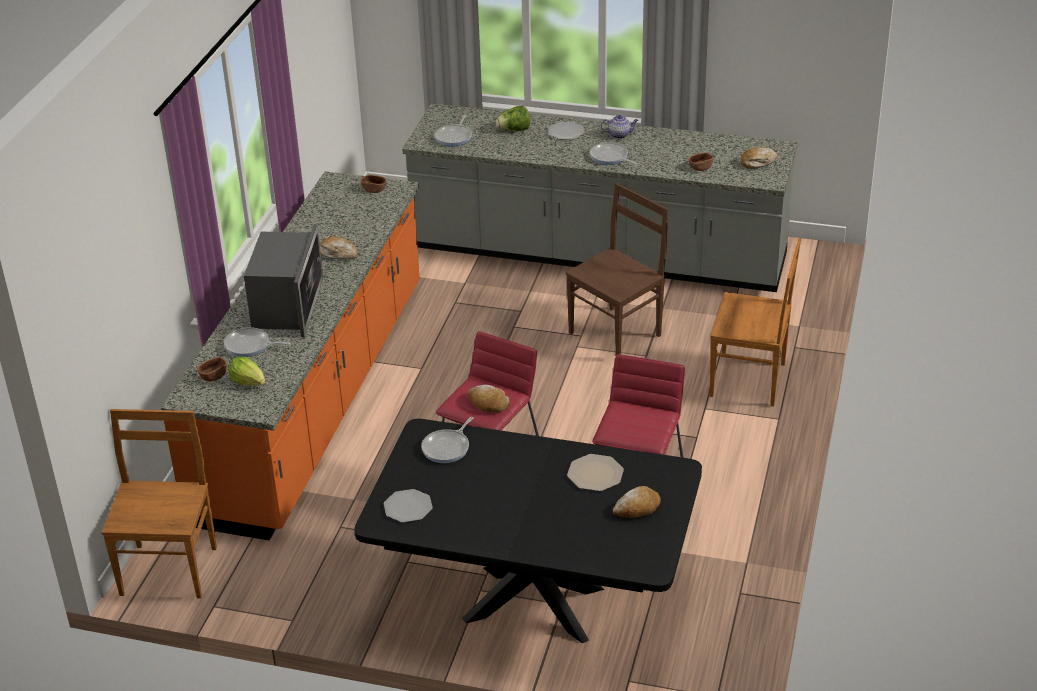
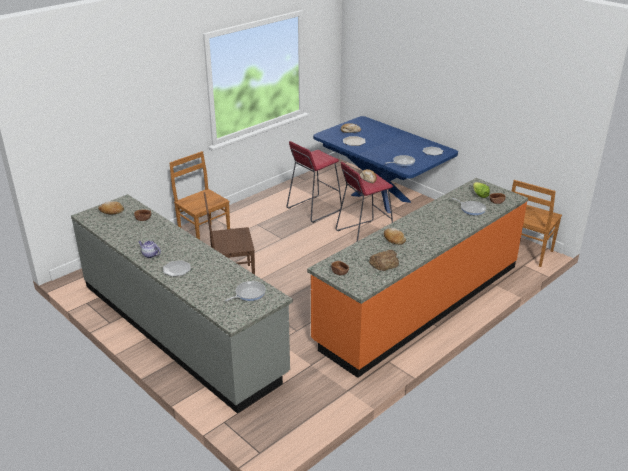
camera: 150 degrees left, 5 degrees down
microwave [244,224,324,337] -> none
black dining table [354,419,702,643] -> blue dining table [313,116,458,213]
lettuce [495,106,530,131] -> none
frying pan [590,142,638,165] -> none
none -> bread [369,250,399,271]

